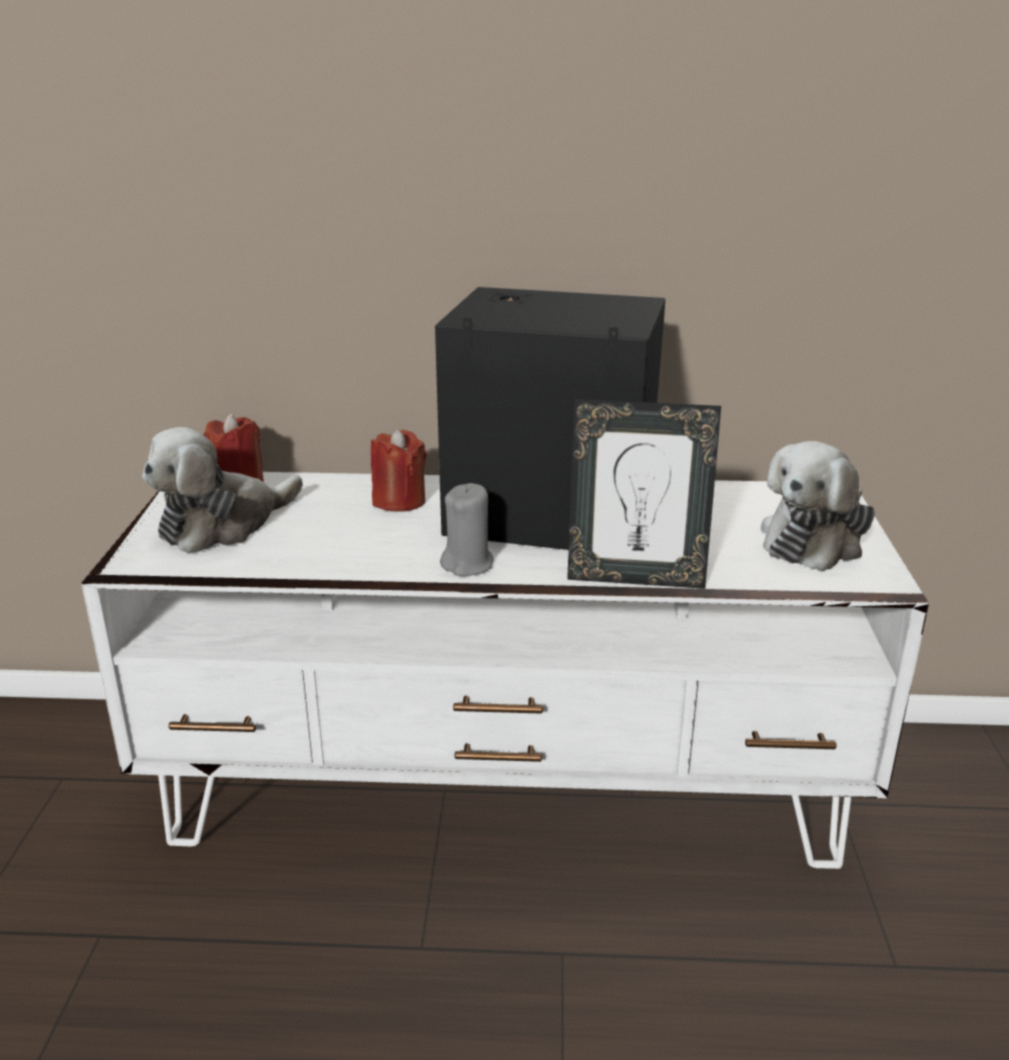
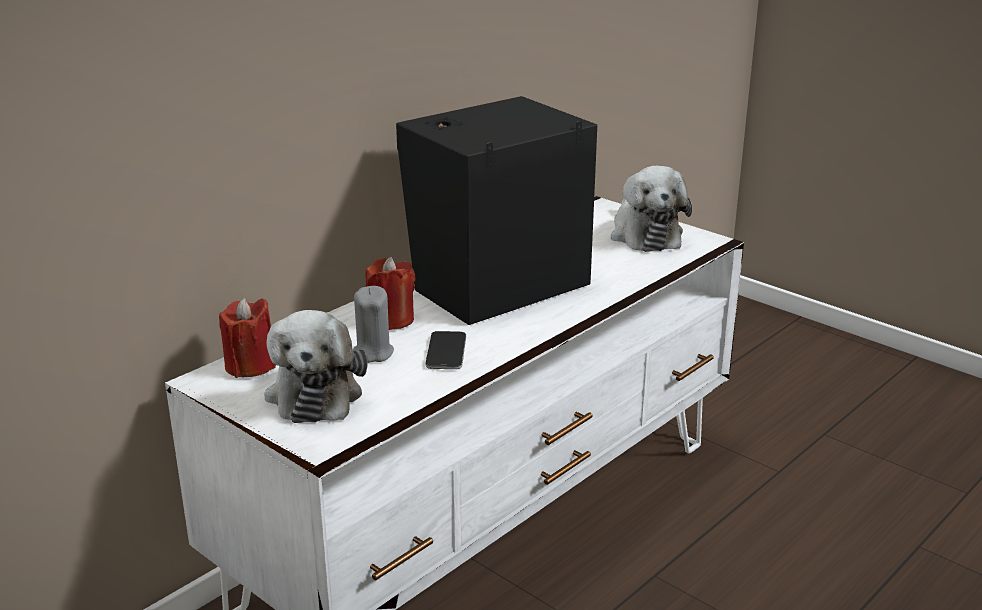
camera: 50 degrees left, 0 degrees up
grey candle [440,483,494,576] -> grey candle moved to [353,286,394,363]
picture frame [567,399,721,589] -> none
none -> phone [425,331,466,369]

